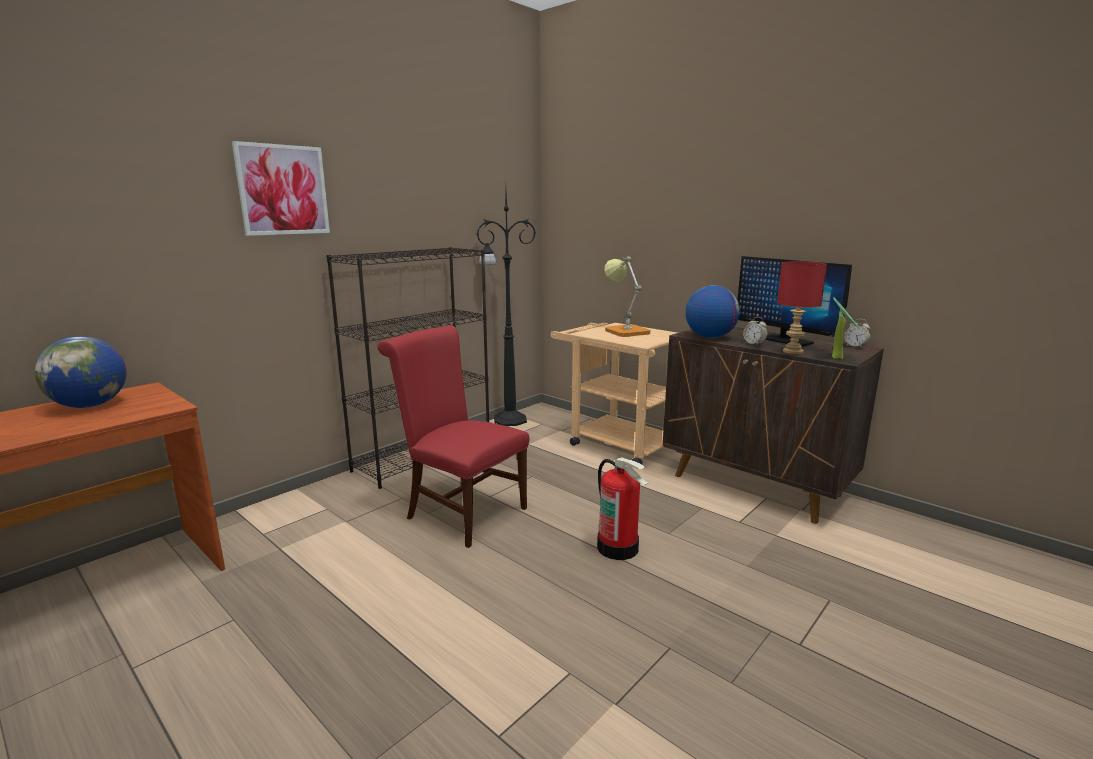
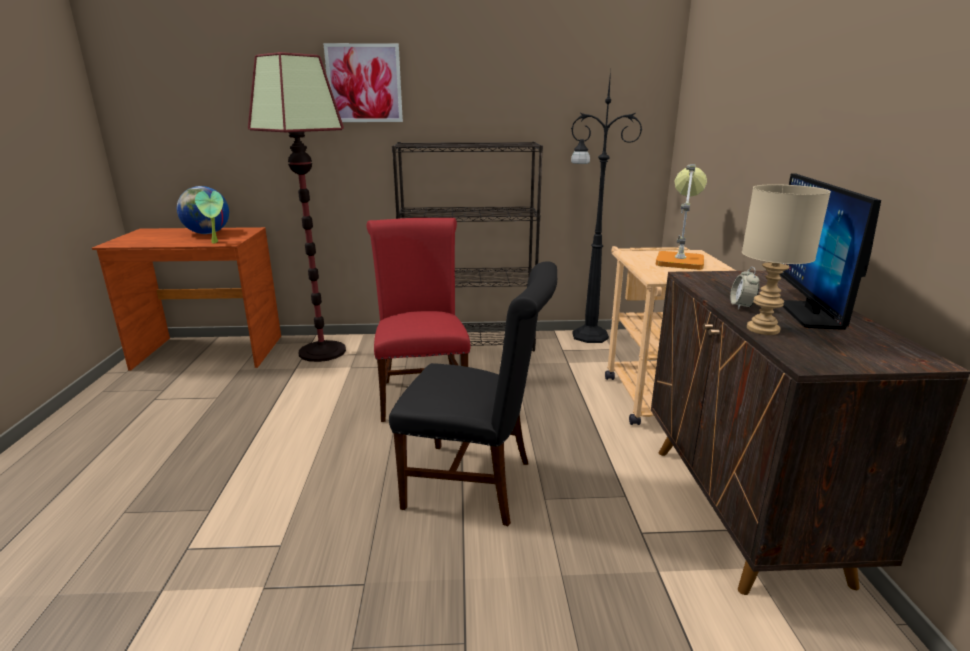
camera: 45 degrees right, 5 degrees up
fire extinguisher [597,457,649,560] -> black chair [389,261,557,527]
globe [685,285,740,338] -> none
red table lamp [777,261,827,354] -> beige table lamp [742,184,831,335]
potted plant [832,297,858,359] -> potted plant moved to [195,191,223,244]
alarm clock [844,319,870,348] -> none
none -> floor lamp [248,52,346,362]

